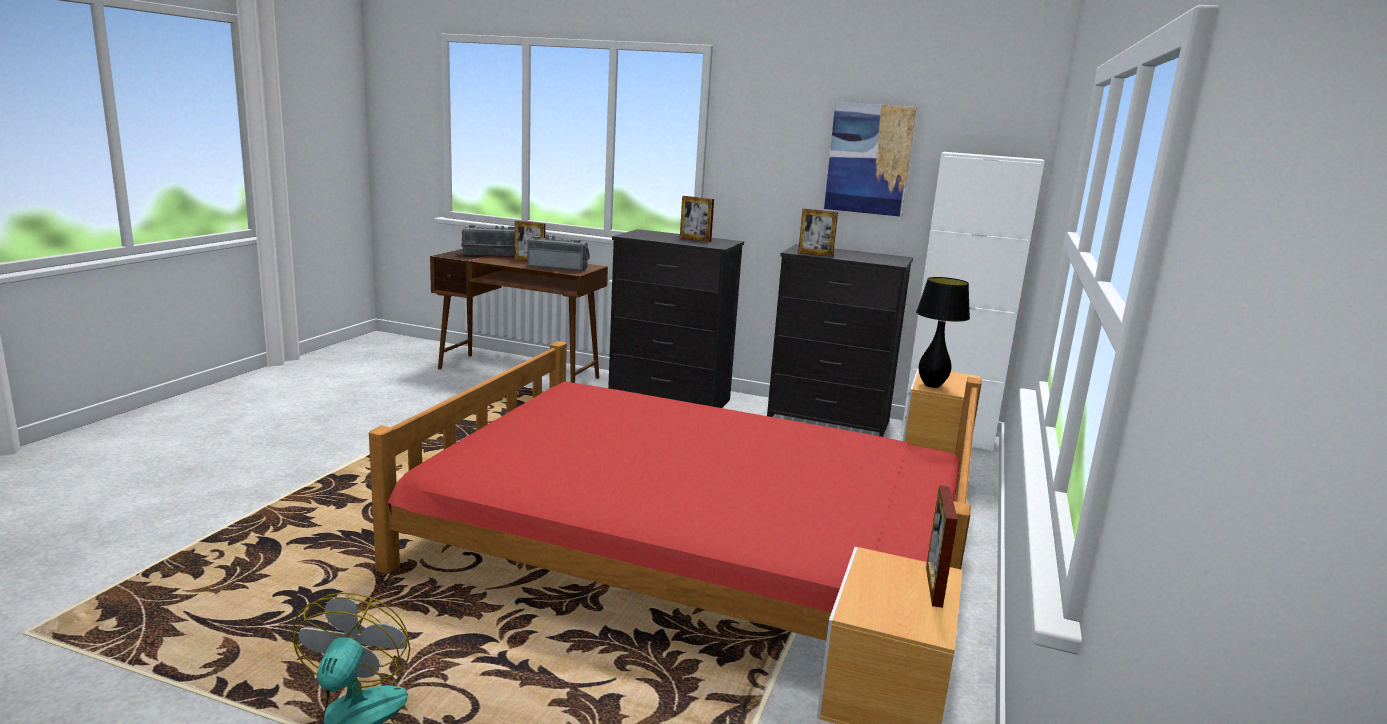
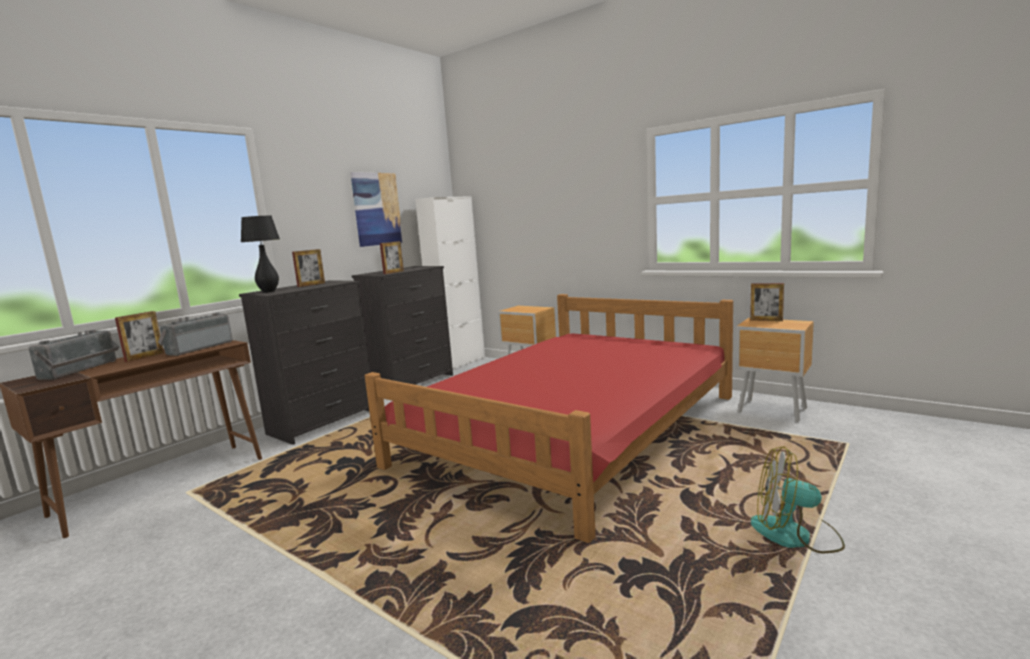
camera: 70 degrees left, 5 degrees down
black table lamp [916,277,970,388] -> black table lamp moved to [241,216,280,293]

